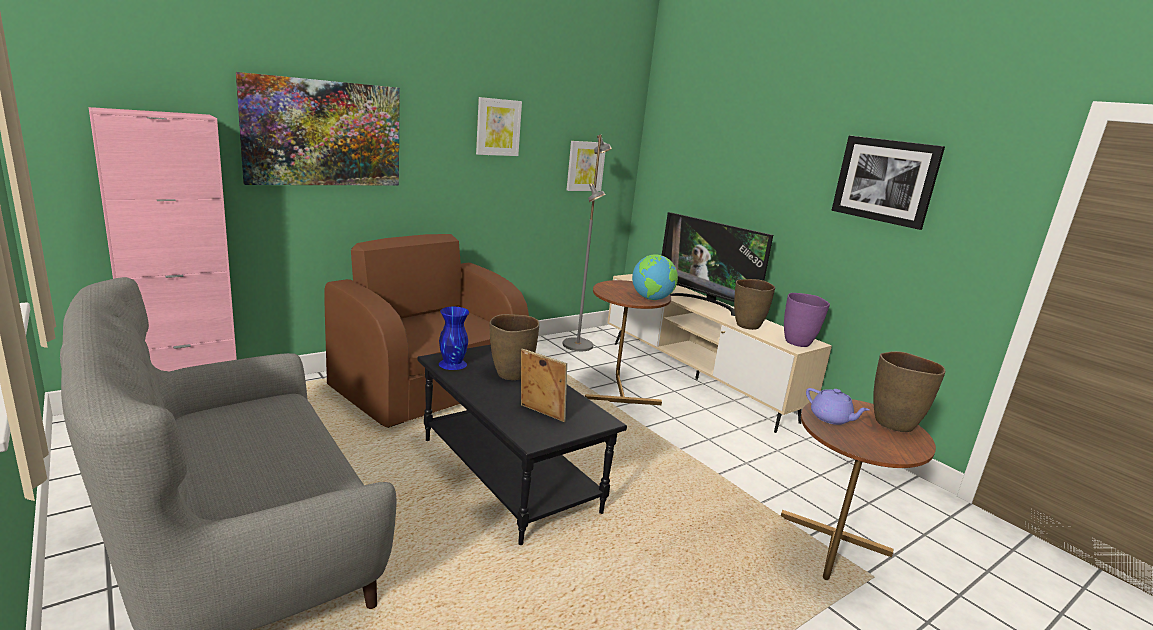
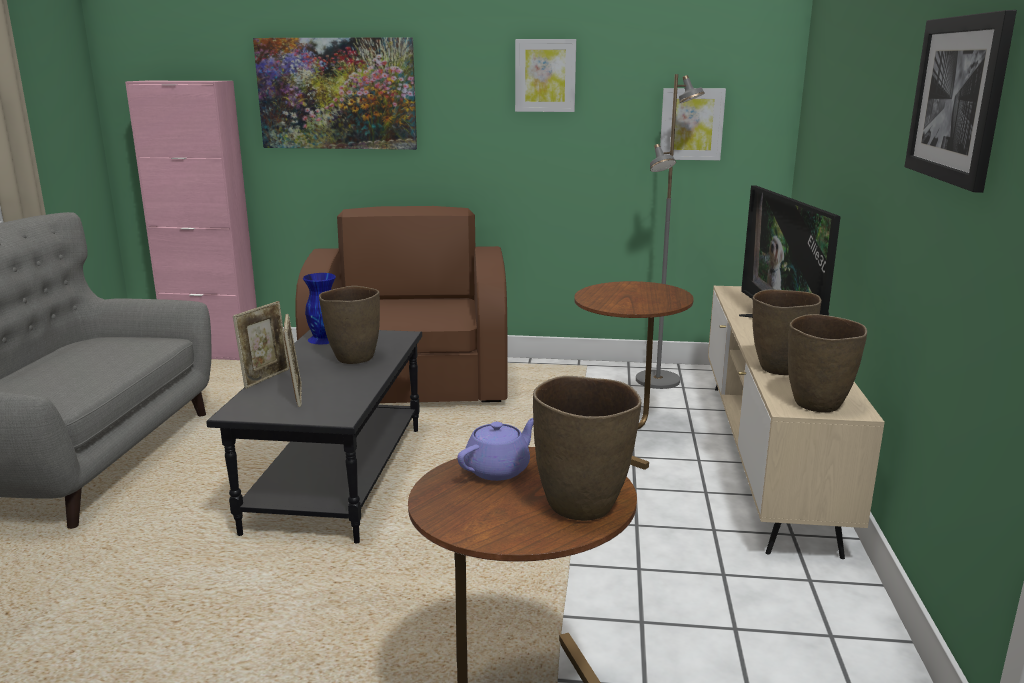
camera: 45 degrees right, 0 degrees up
globe [632,254,678,300] -> none
purple vase [784,293,830,347] -> brown vase [788,314,867,412]
purple teapot [806,388,869,425] -> purple teapot turned 135 degrees counterclockwise [457,418,534,481]
none -> picture frame [233,301,289,389]

